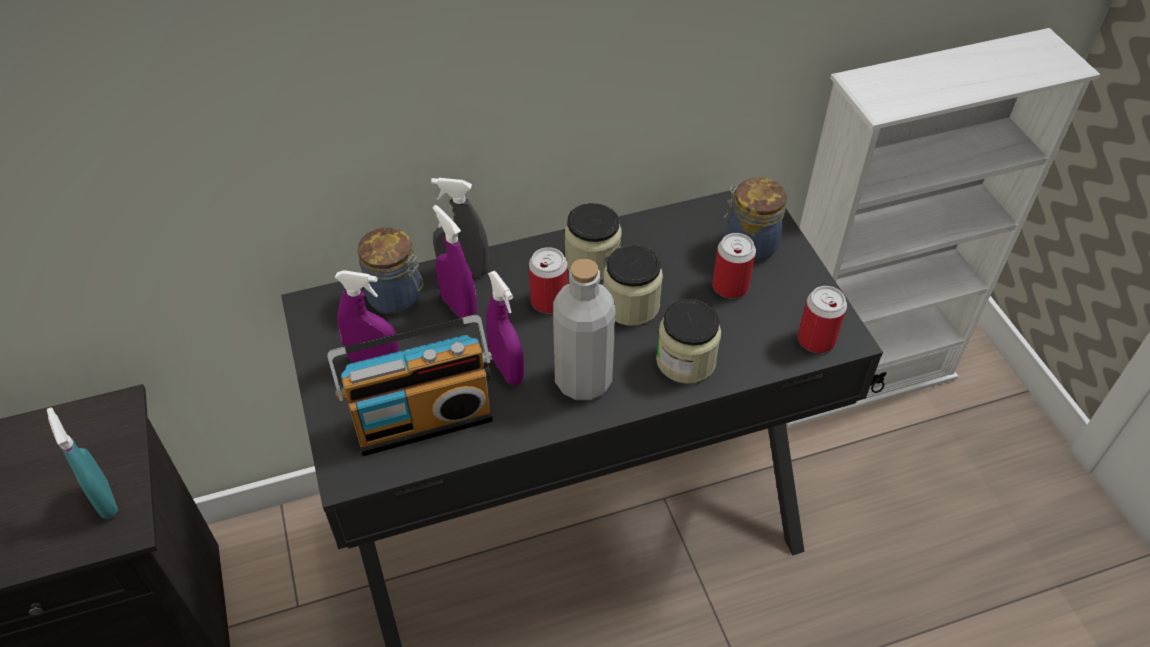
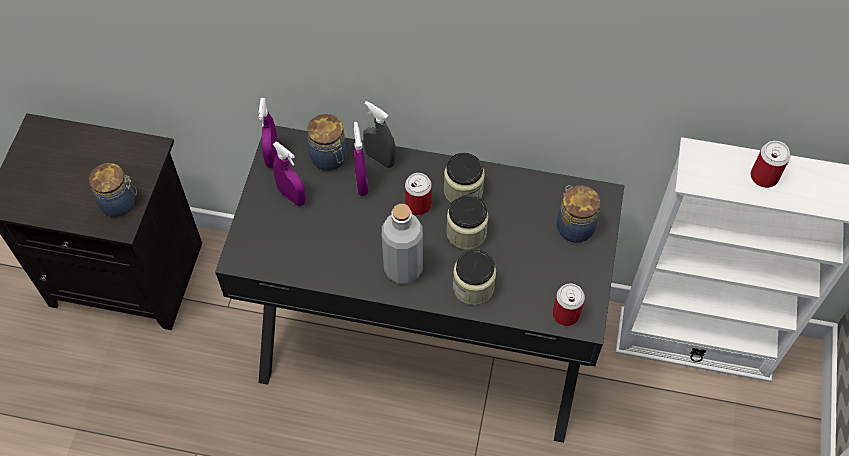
camera: 30 degrees right, 10 degrees up
turquoise spray bottle [47,408,118,519] -> jar [89,163,137,217]
radio [327,315,493,456] -> none
purple spray bottle [486,271,524,385] -> purple spray bottle moved to [258,98,278,168]
can [712,233,756,299] -> can moved to [751,141,790,188]

